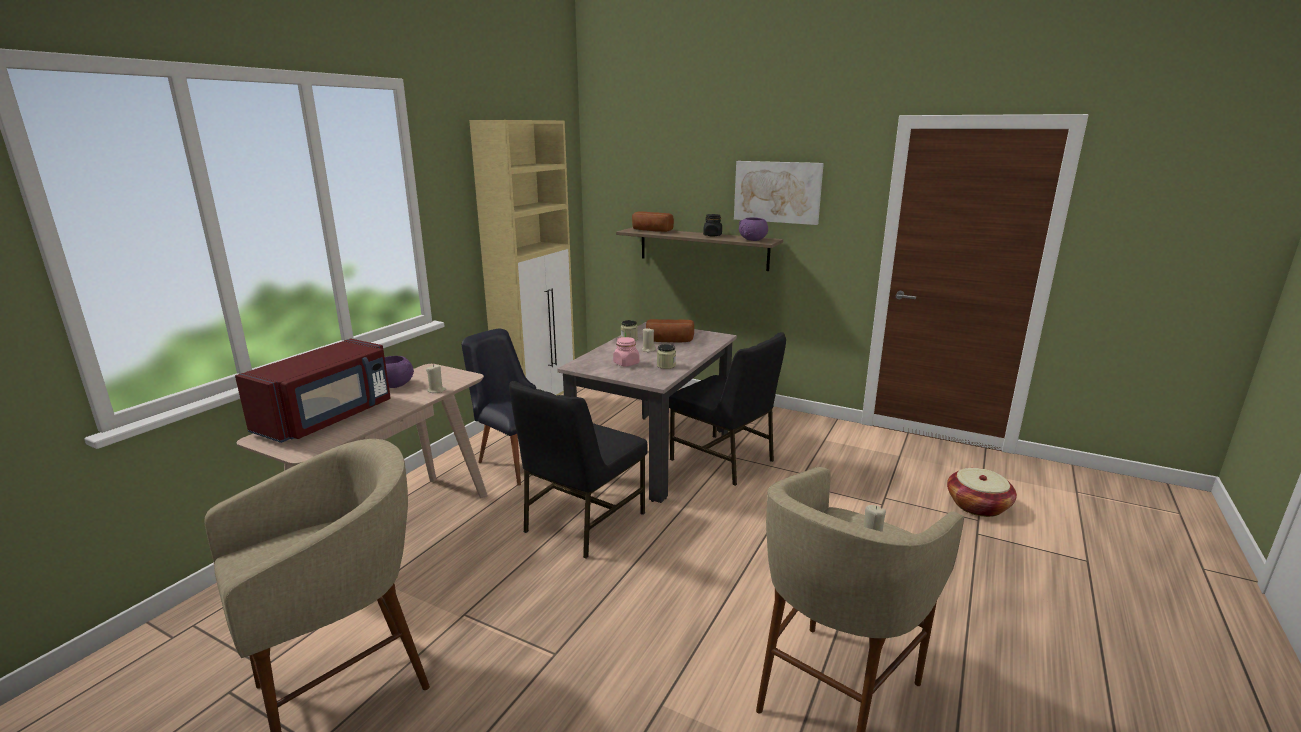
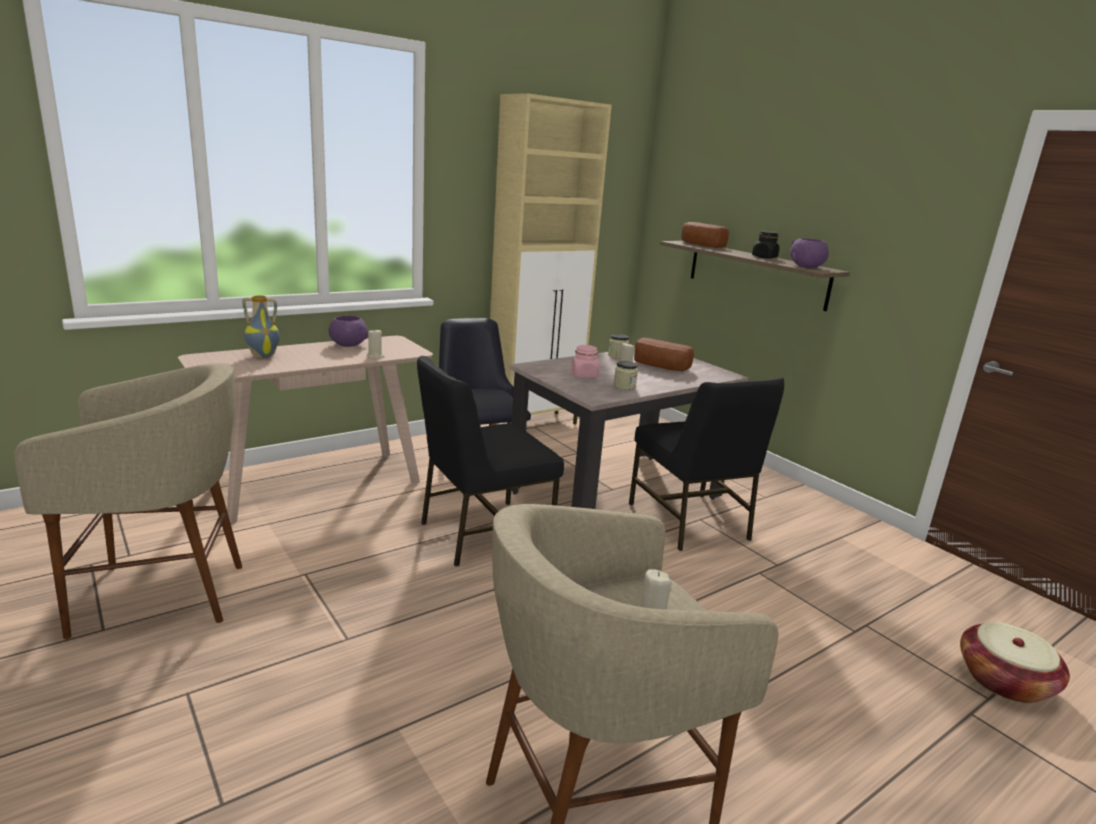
camera: 25 degrees right, 0 degrees up
red microwave [235,338,391,443] -> vase [243,296,280,358]
picture [734,161,824,225] -> none

